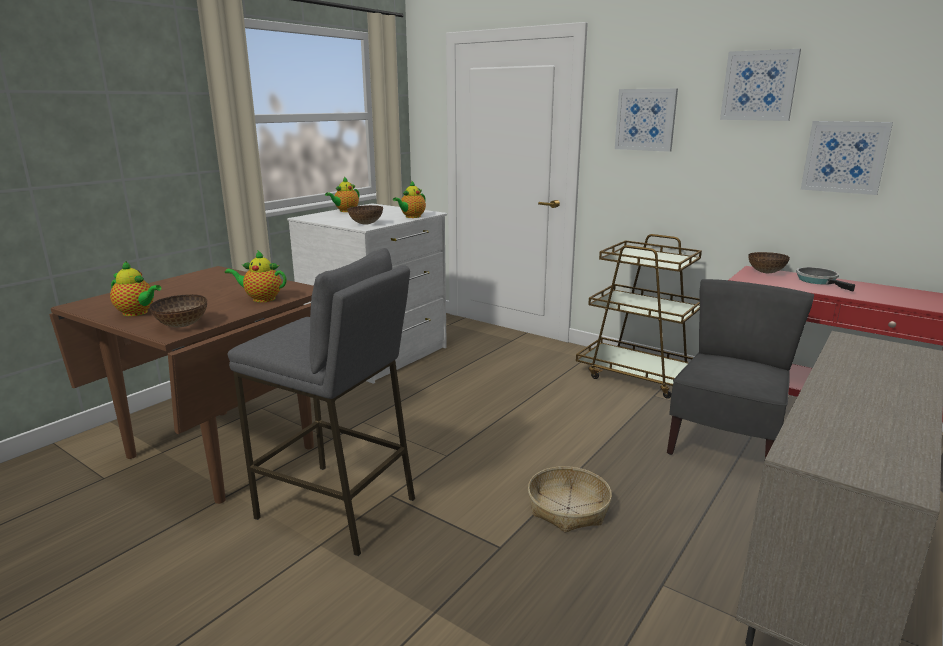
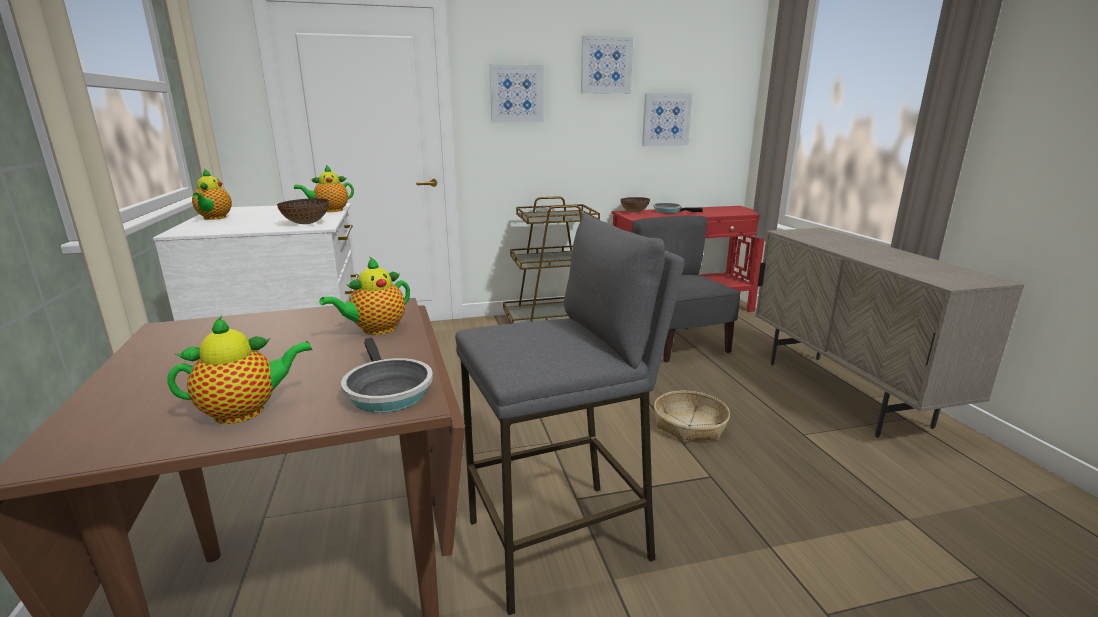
camera: 50 degrees left, 0 degrees up
bowl [149,294,207,327] -> frying pan [341,338,433,413]
teapot [393,180,426,218] -> teapot turned 75 degrees clockwise [294,164,354,212]

